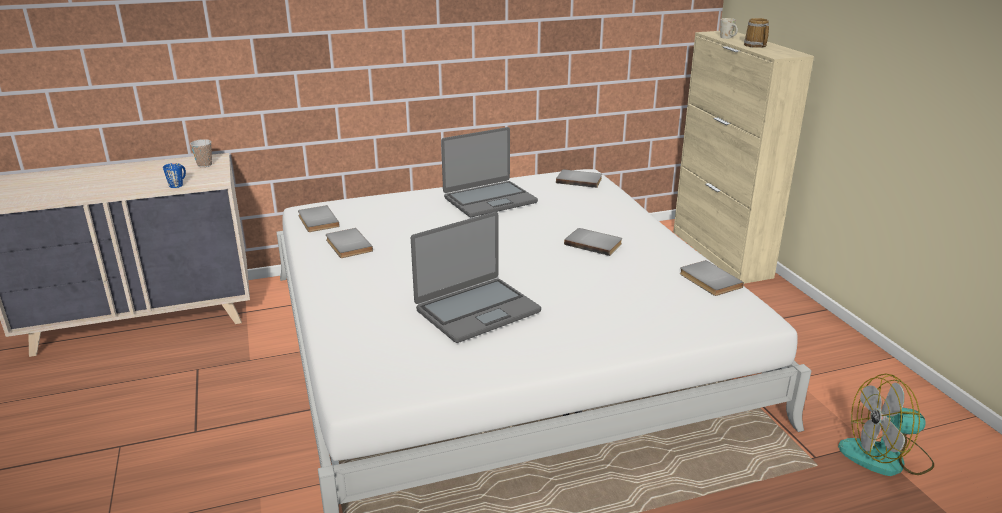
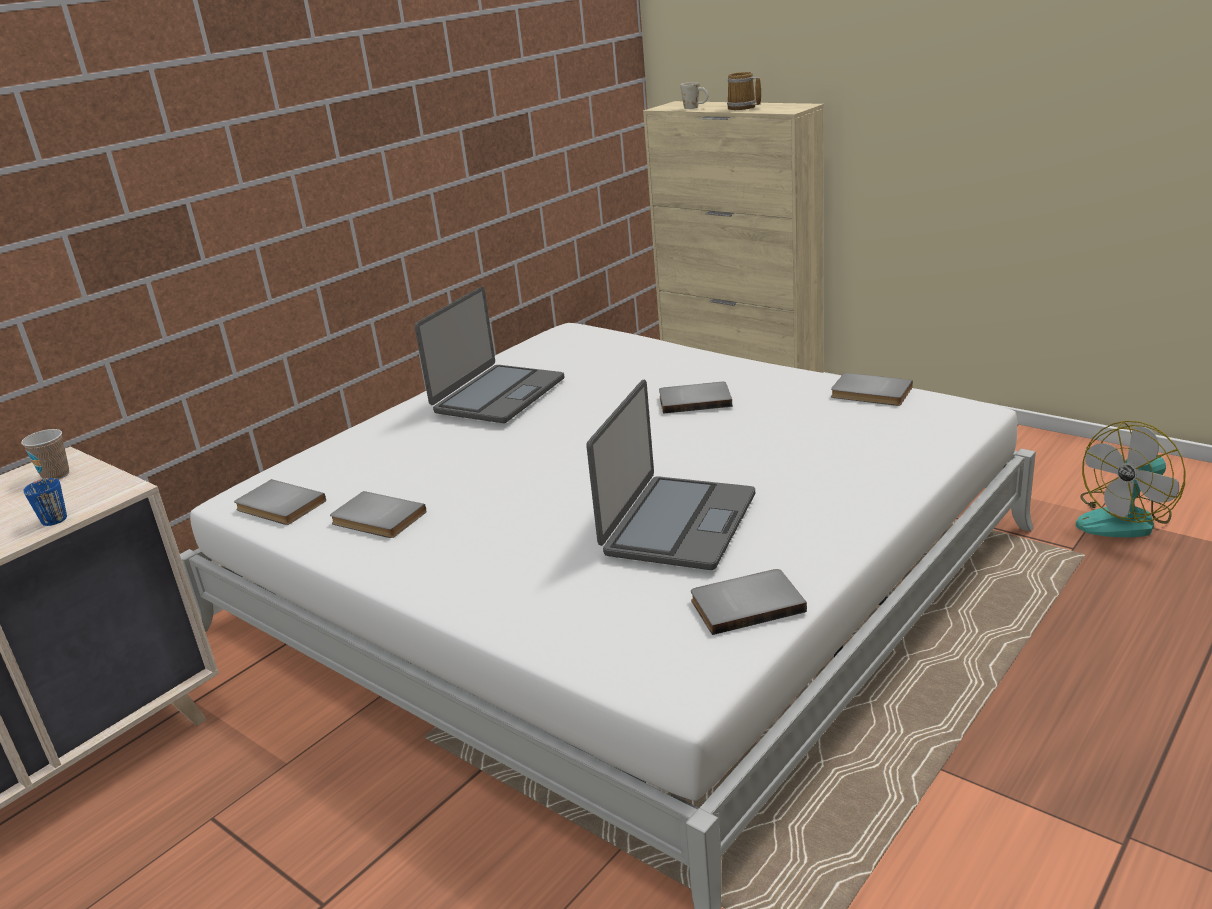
camera: 30 degrees left, 0 degrees up
grey book [556,170,602,188] -> grey book moved to [691,569,807,635]

